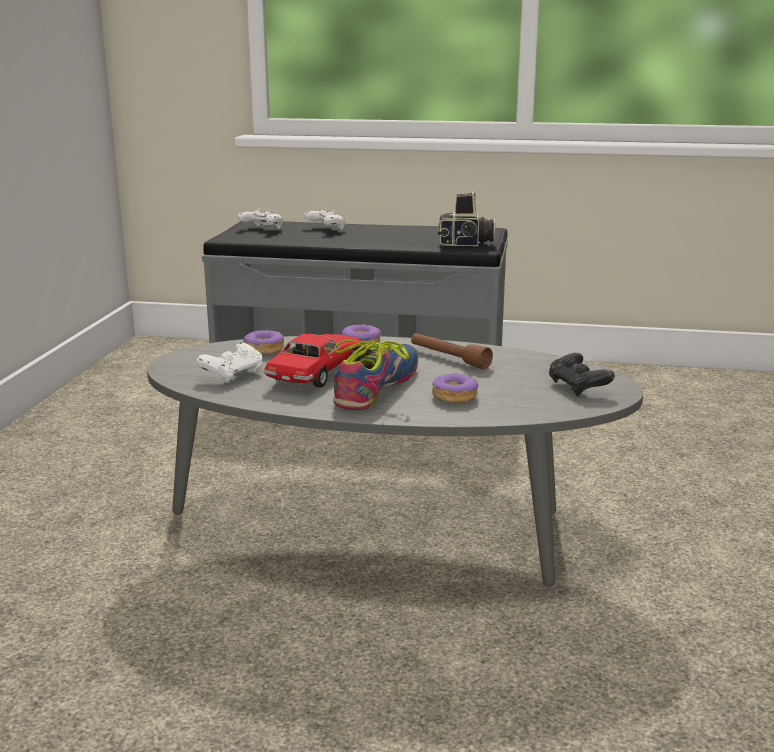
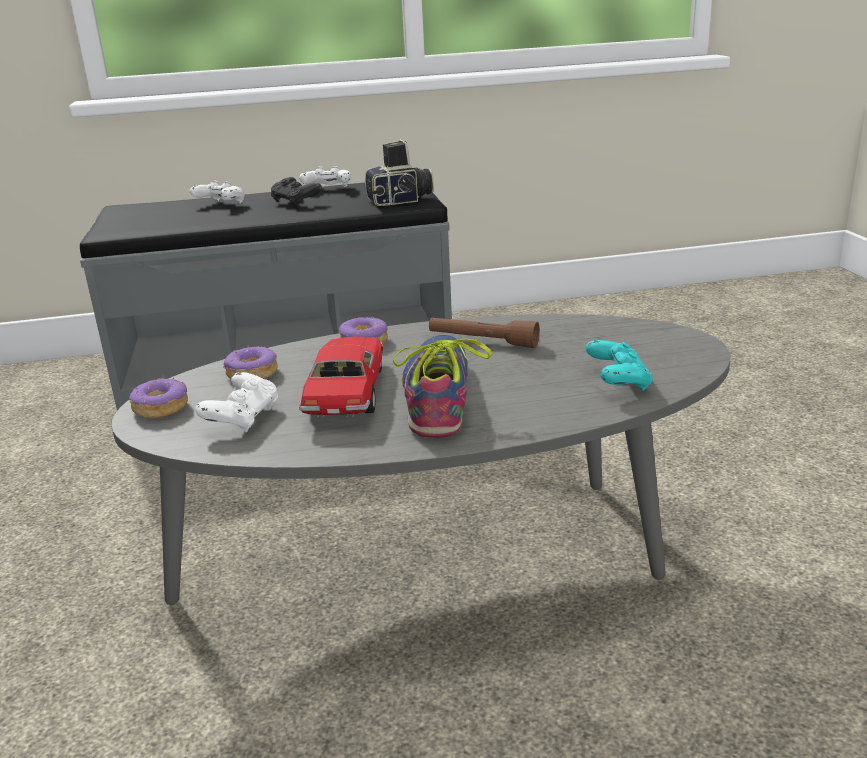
camera: 20 degrees left, 5 degrees up
white game controller [238,209,283,229] -> white game controller moved to [299,166,351,187]
donut [432,373,478,403] -> donut moved to [129,377,188,418]
black game controller [549,353,615,396] -> black game controller moved to [271,177,322,207]
none -> turquoise game controller [586,340,653,391]

